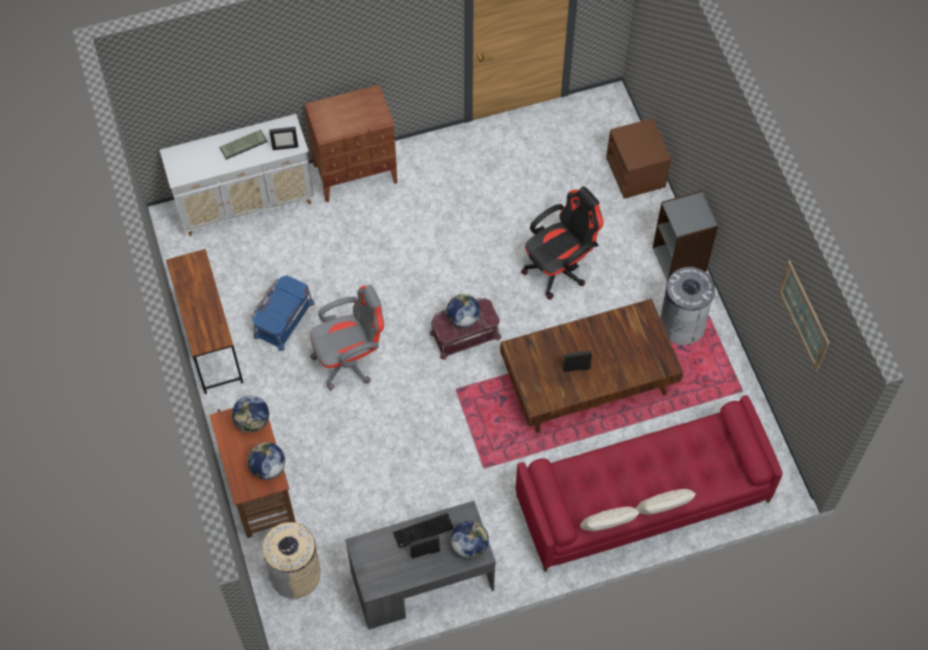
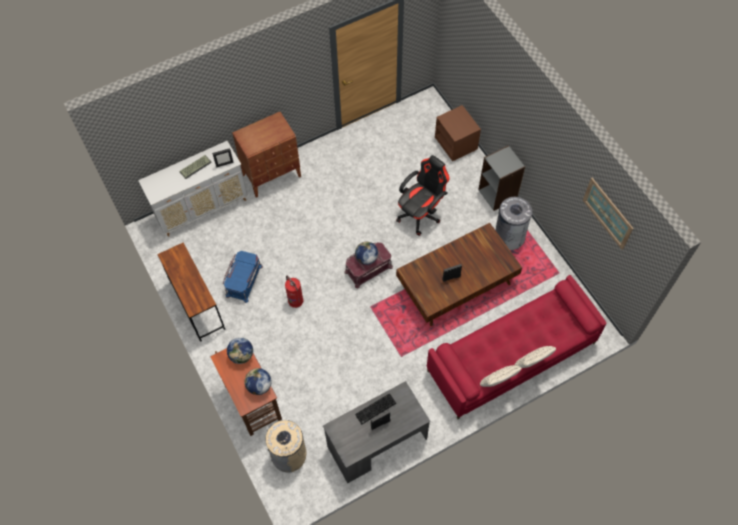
camera: 10 degrees left, 0 degrees up
grey office chair [310,285,384,391] -> fire extinguisher [285,276,303,308]
globe [451,521,489,559] -> none

